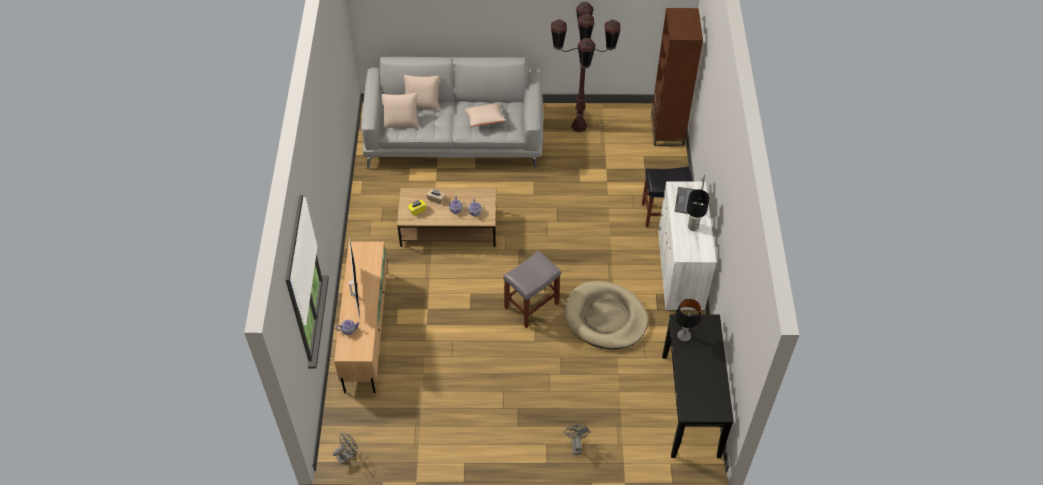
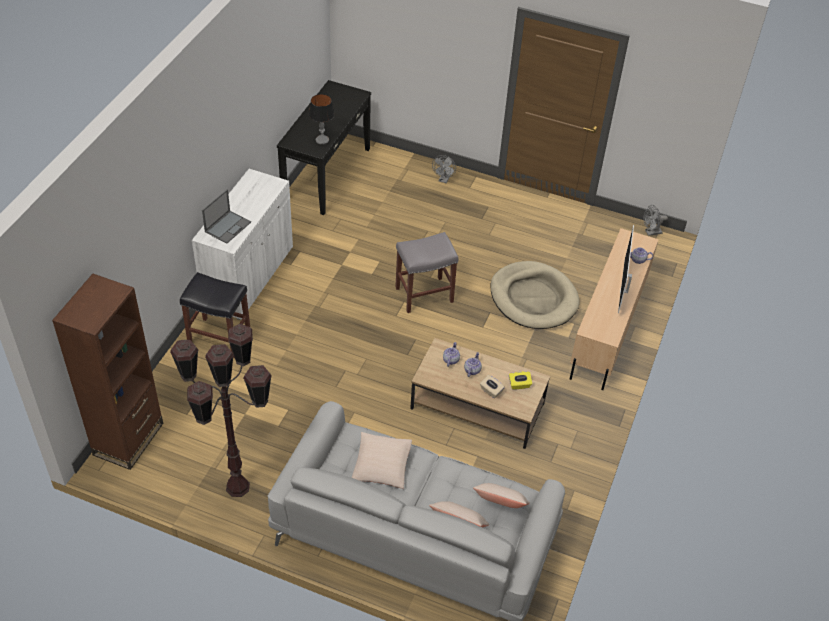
camera: 160 degrees left, 5 degrees down
beige dog bed [564,281,648,349] -> beige dog bed moved to [490,261,580,329]
black table lamp [687,189,710,231] -> none

